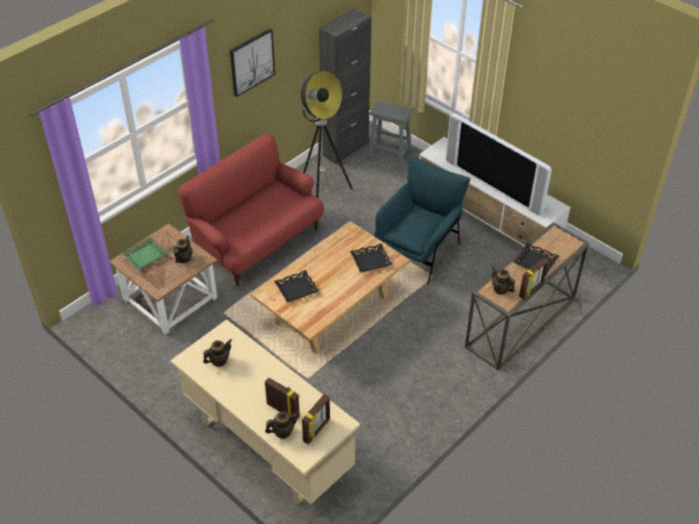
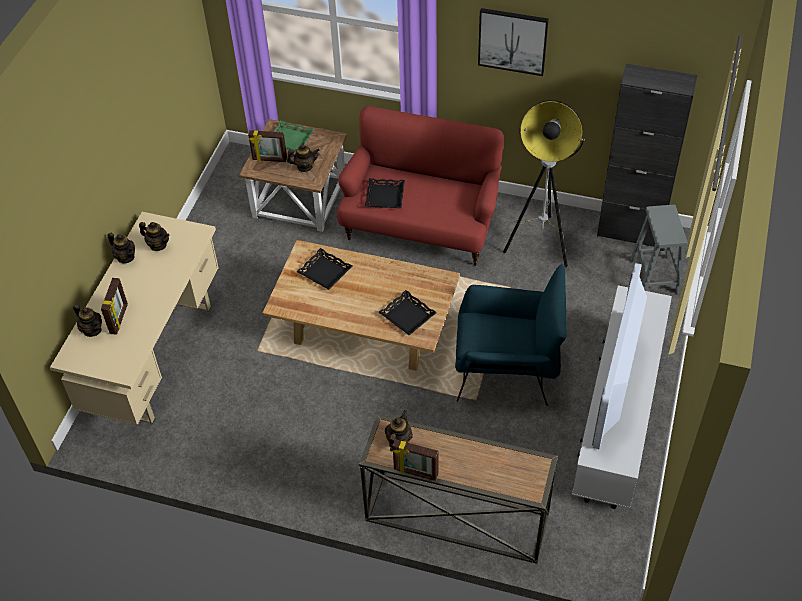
camera: 65 degrees right, 5 degrees up
picture frame [302,394,330,445] -> picture frame moved to [248,130,287,162]
black tray [513,242,559,276] -> black tray moved to [365,178,405,208]
none -> teapot [108,233,135,263]

